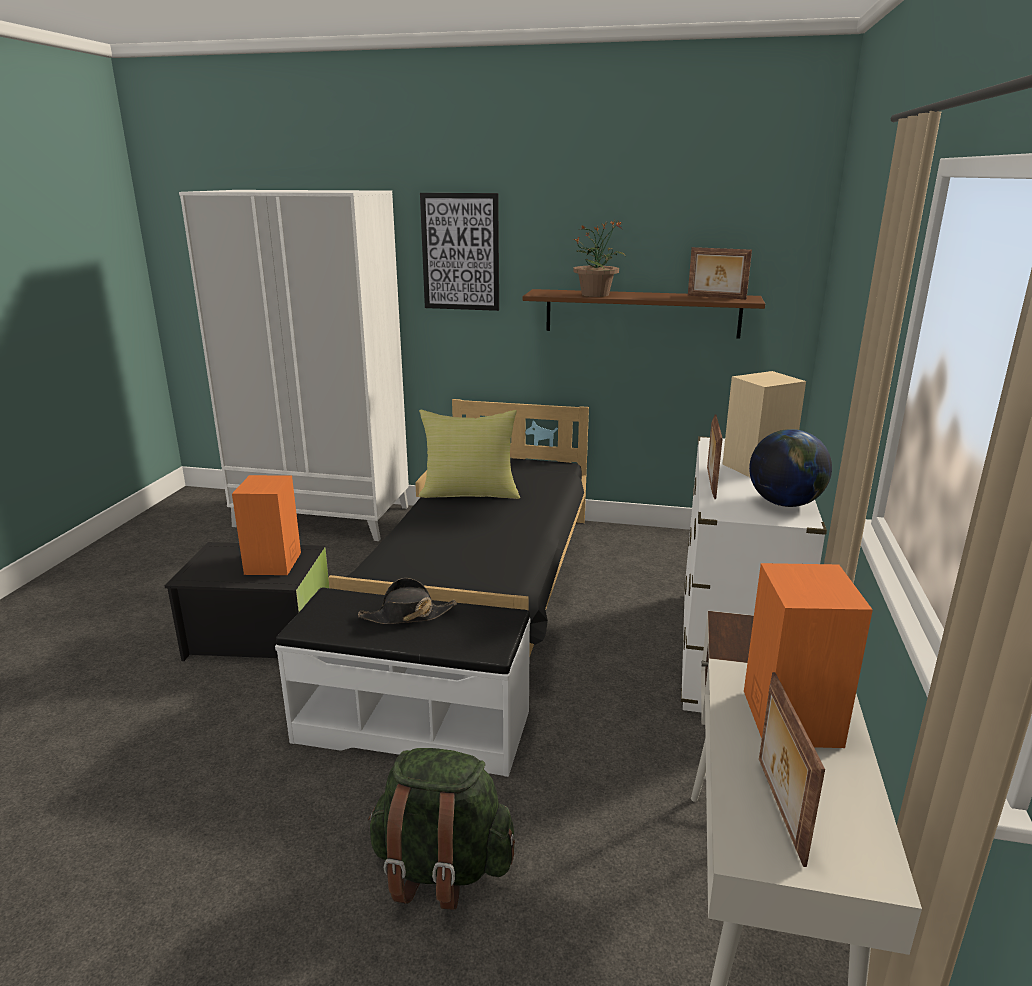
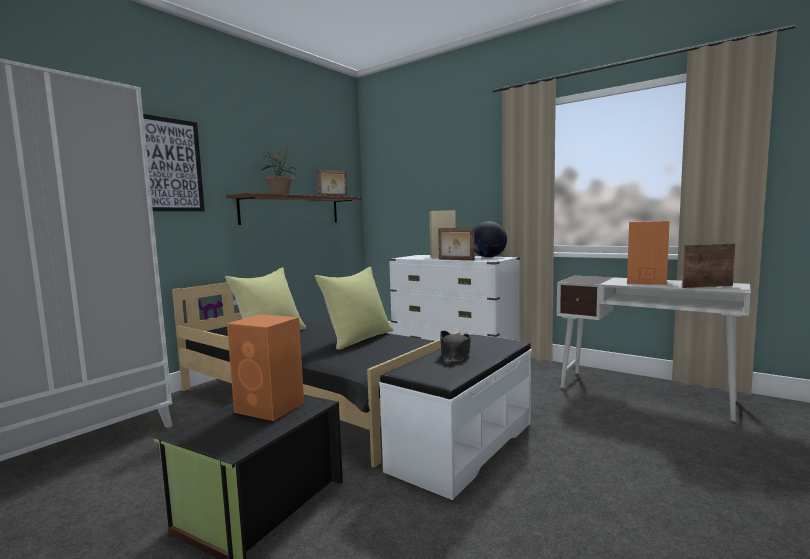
camera: 65 degrees left, 15 degrees down
green backpack [368,748,515,910] -> none
picture frame [759,672,825,867] -> picture frame turned 150 degrees clockwise [682,243,735,288]
none -> yellow pillow [315,266,393,350]

